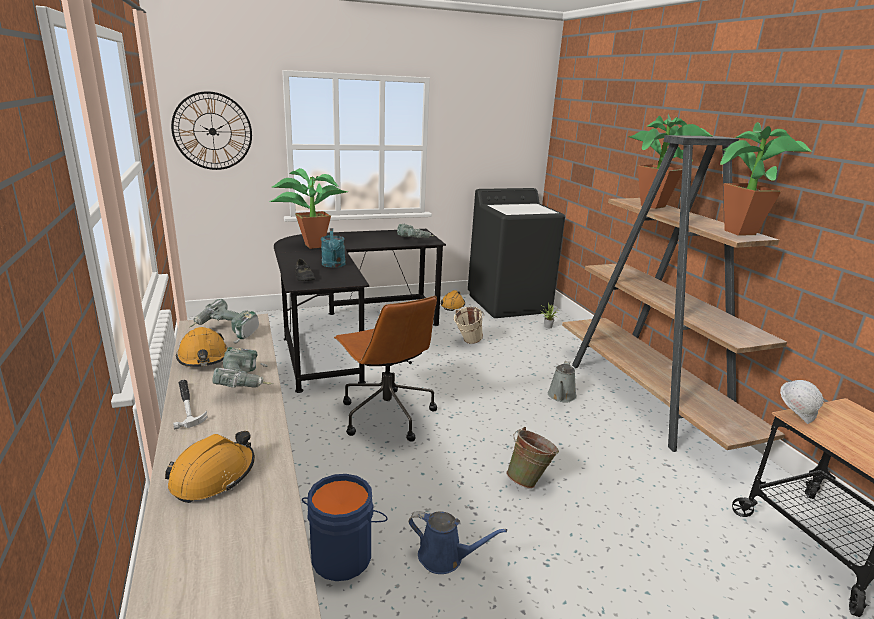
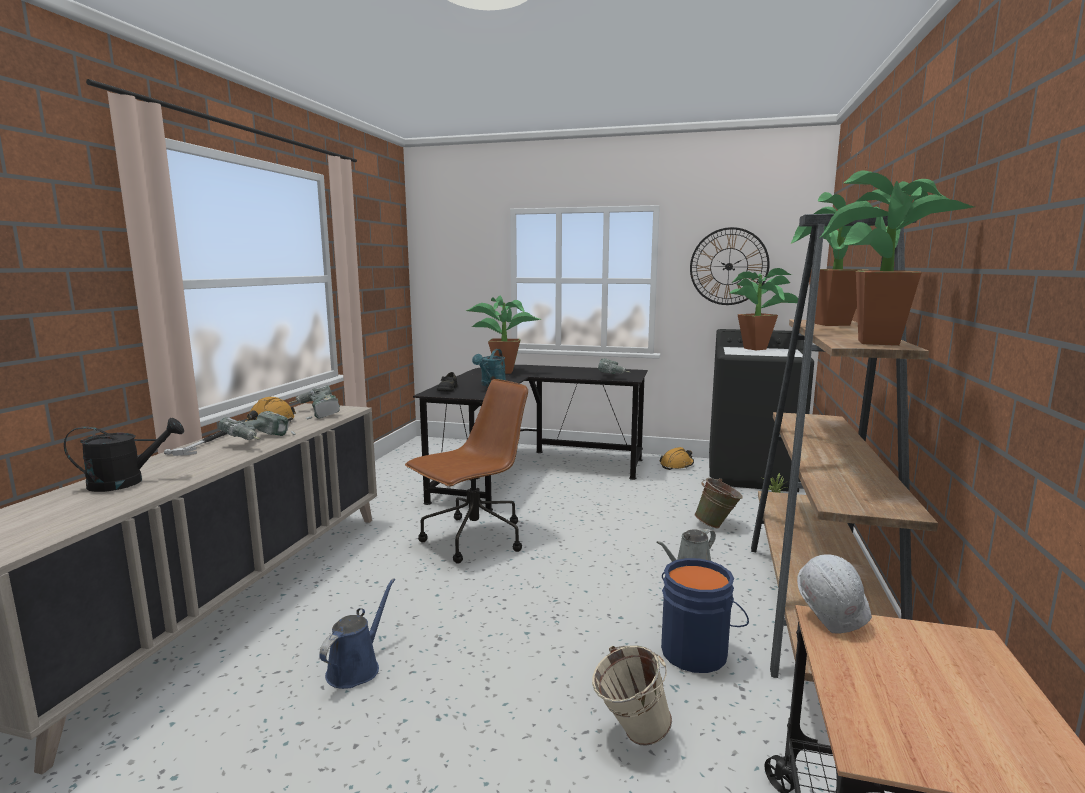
camera: 35 degrees right, 10 degrees down
orange hard hat [165,431,255,503] -> black watering can [64,418,184,492]
wall clock [171,91,252,170] -> wall clock moved to [690,227,770,305]
blue bucket [302,474,388,581] -> blue bucket moved to [661,558,749,673]
brown office chair [334,296,437,442] -> brown office chair turned 135 degrees counterclockwise [405,379,528,563]
blue watering can [409,511,507,574] -> blue watering can turned 120 degrees counterclockwise [319,578,395,689]
beige bucket [454,307,484,344] -> beige bucket moved to [592,645,672,745]
green bucket [506,427,559,489] -> green bucket moved to [695,478,743,528]
none -> potted plant [729,268,798,350]

